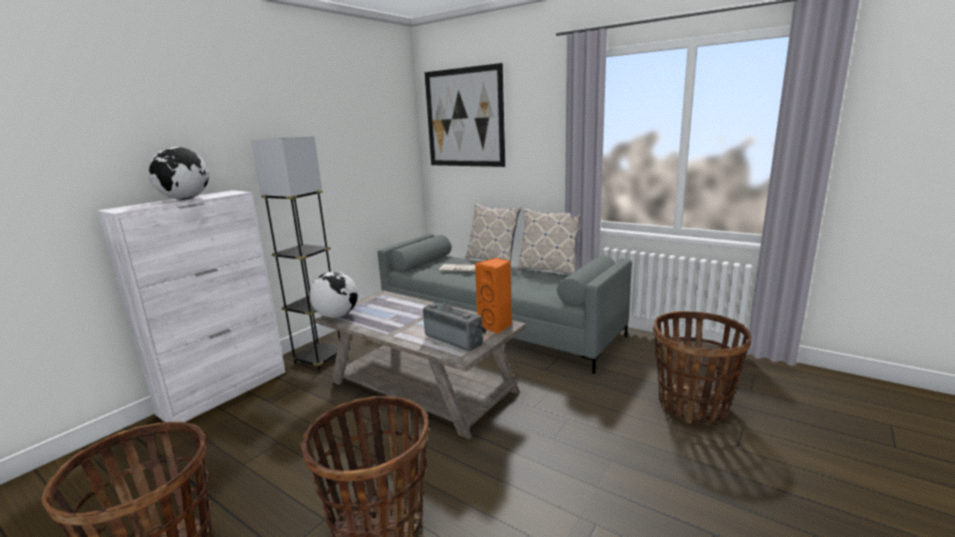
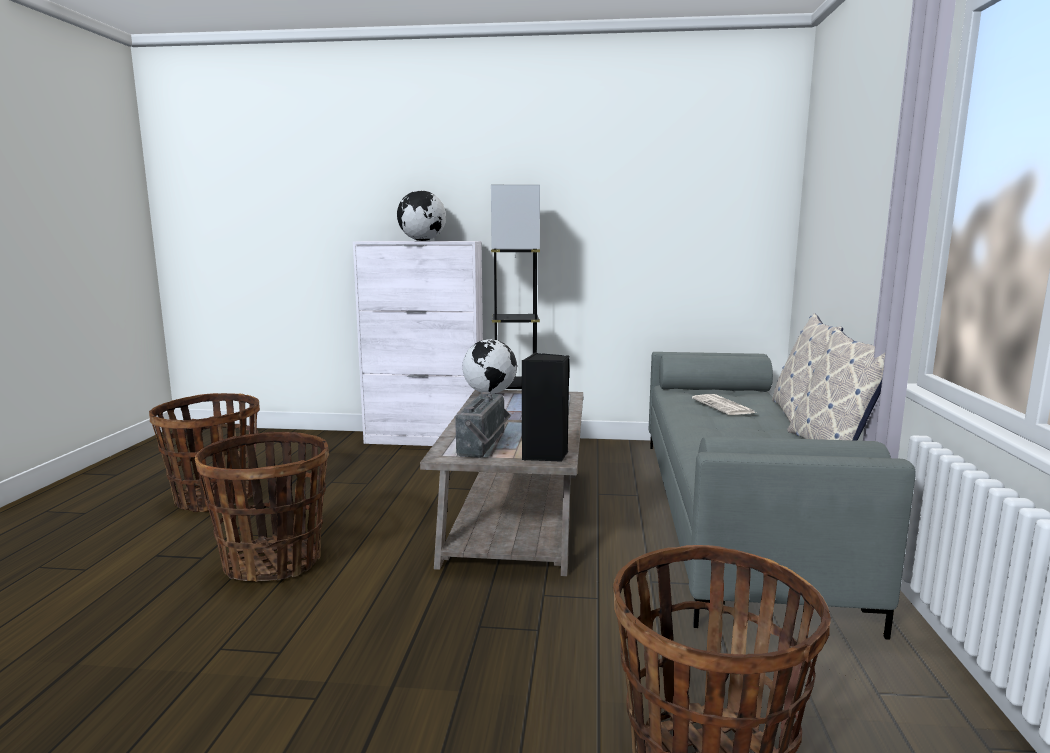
camera: 60 degrees right, 5 degrees down
picture [425,63,505,167] -> none
orange speaker [475,258,512,334] -> black speaker [522,353,570,462]

